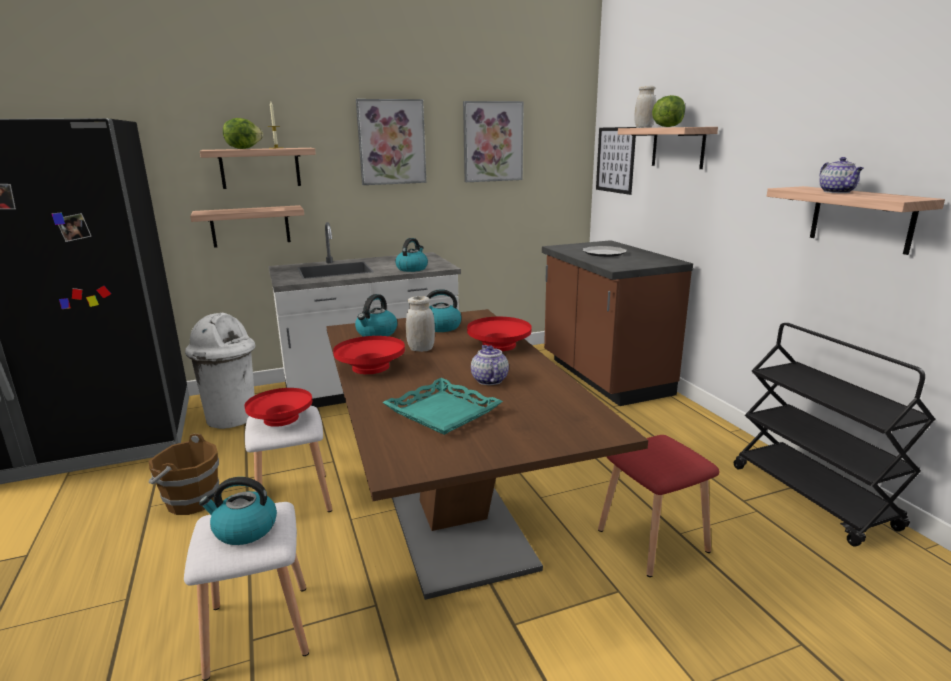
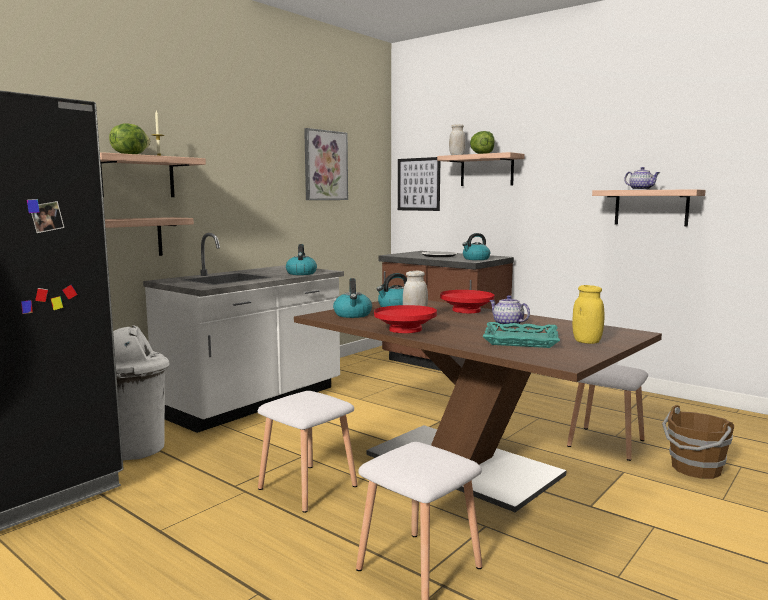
camera: 30 degrees left, 10 degrees down
brown bucket [148,433,219,515] -> brown bucket moved to [662,405,734,479]
kettle [199,477,277,545] -> kettle moved to [462,233,490,260]
red bowl [244,388,312,427] -> none
picture [356,99,426,185] -> none
red stool [598,435,720,577] -> white stool [567,364,648,461]
black cart [734,323,935,547] -> none
none -> yellow jar [572,285,604,344]

